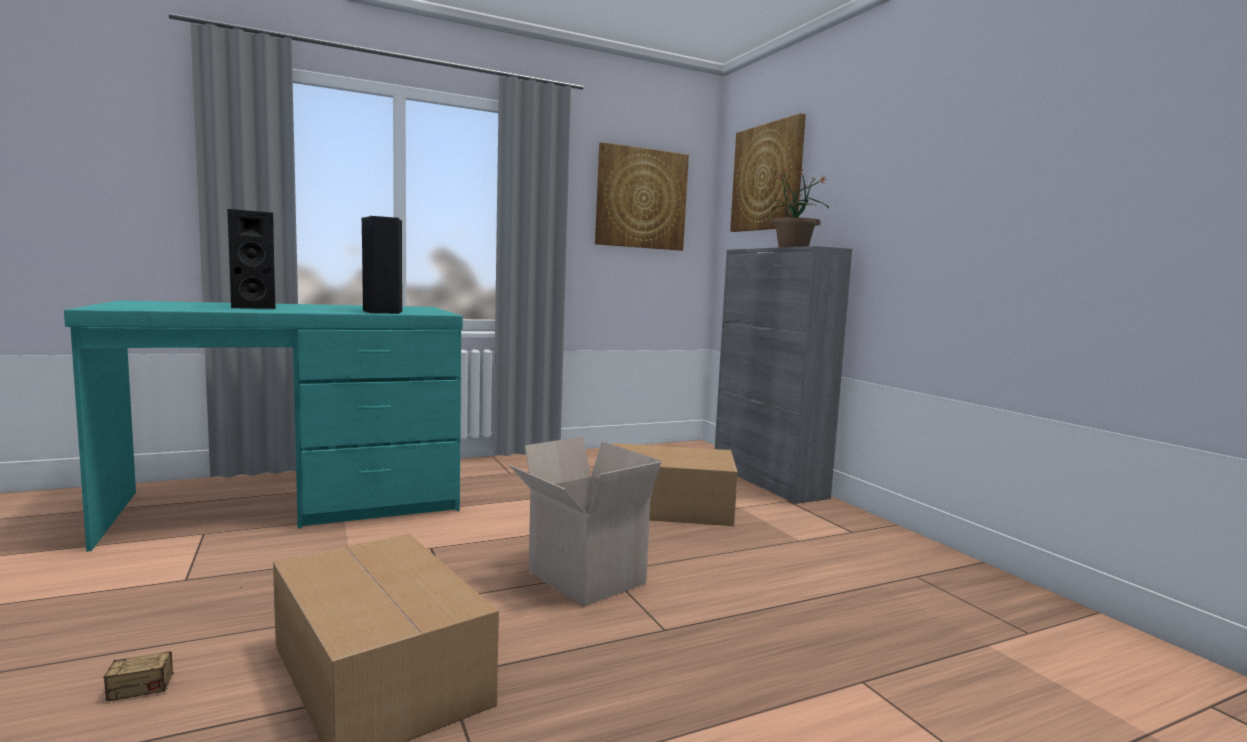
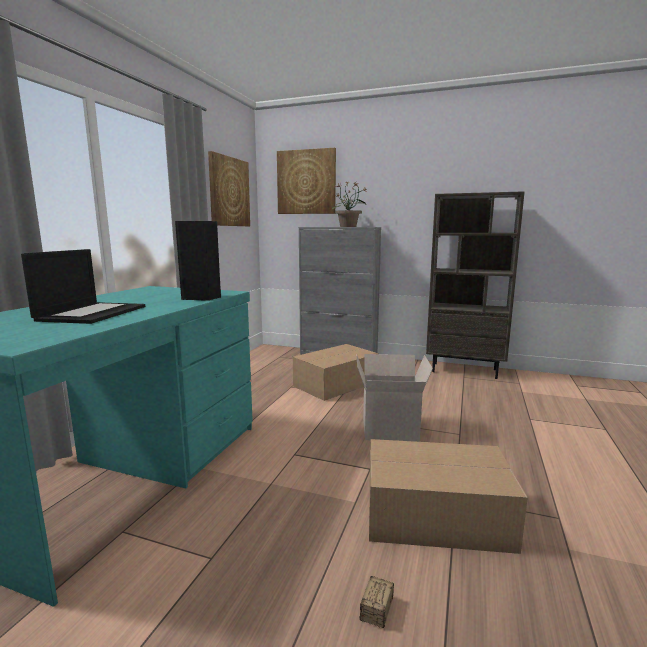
camera: 45 degrees left, 5 degrees up
black speaker [227,209,276,309] -> laptop [21,249,145,324]
none -> brown bookcase [426,191,525,379]

